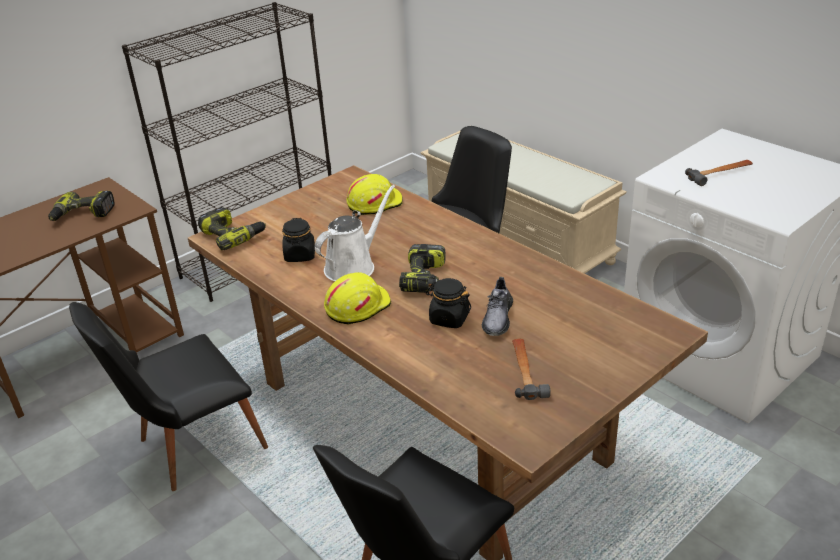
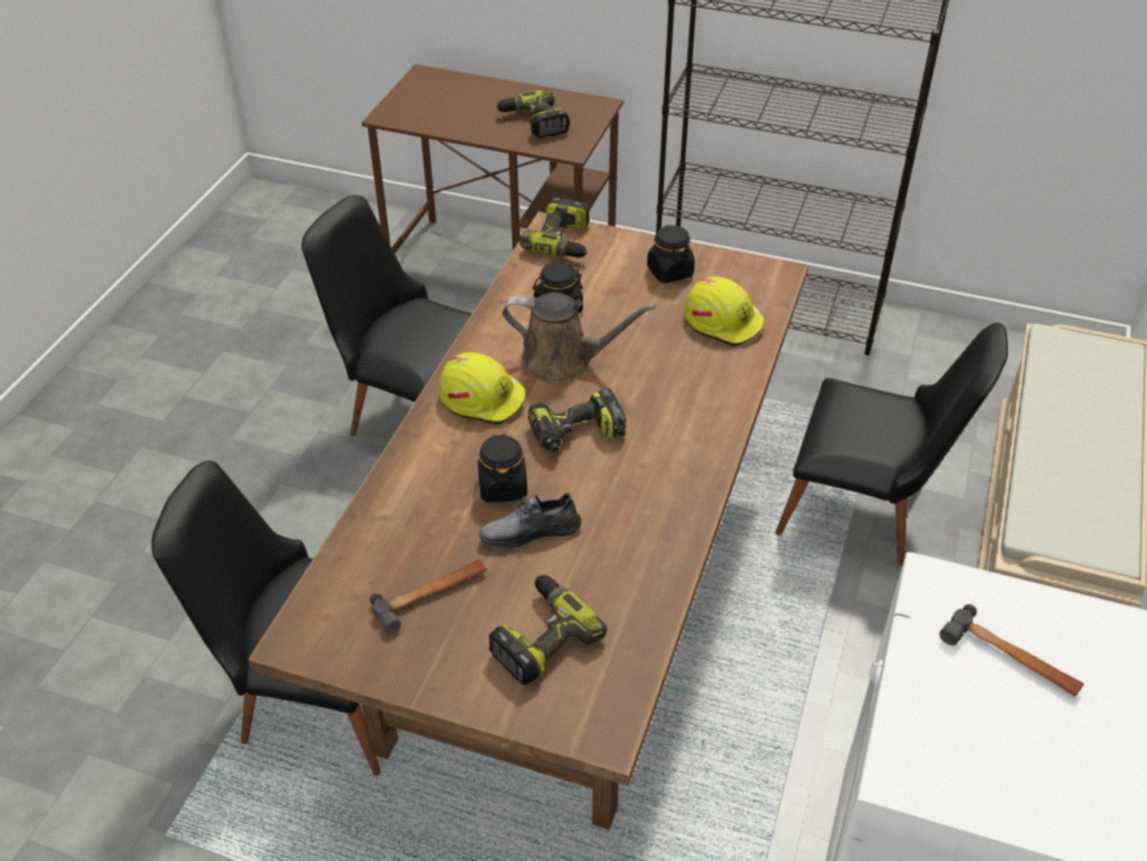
camera: 60 degrees right, 10 degrees up
white watering can [315,185,395,281] -> brown watering can [502,292,656,383]
none -> power drill [489,575,607,685]
none -> black jar [647,225,695,283]

